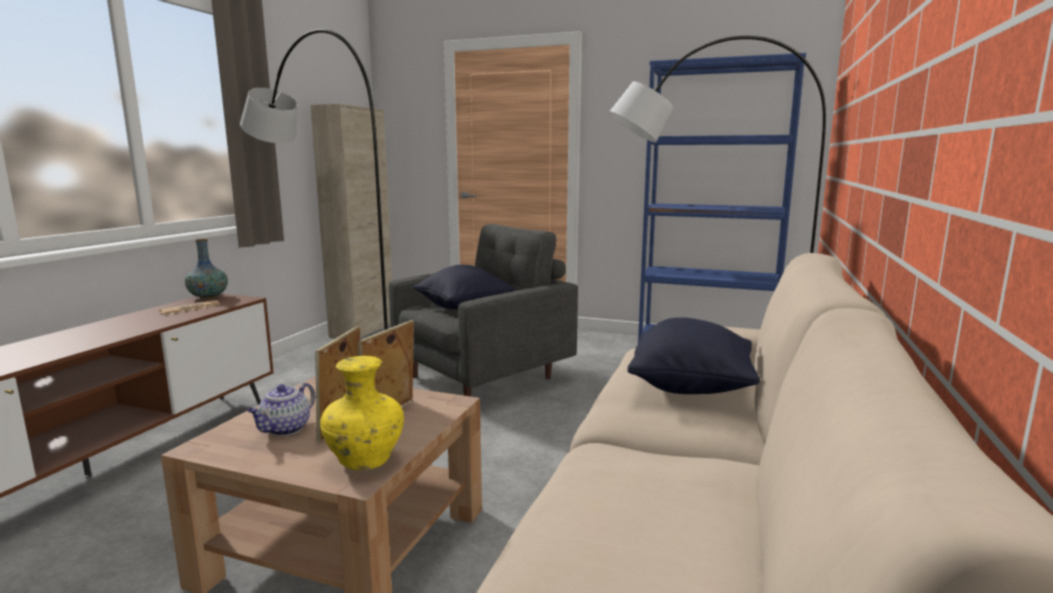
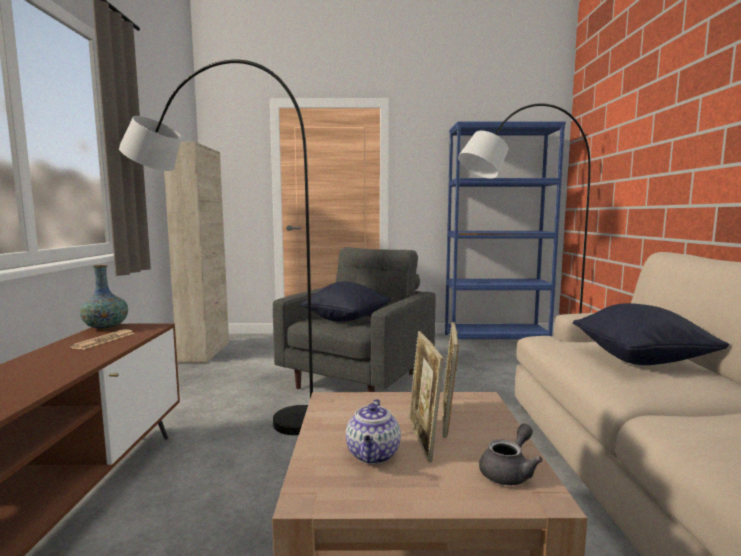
camera: 20 degrees left, 5 degrees down
yellow vase [320,356,404,470] -> grey teapot [479,424,543,485]

